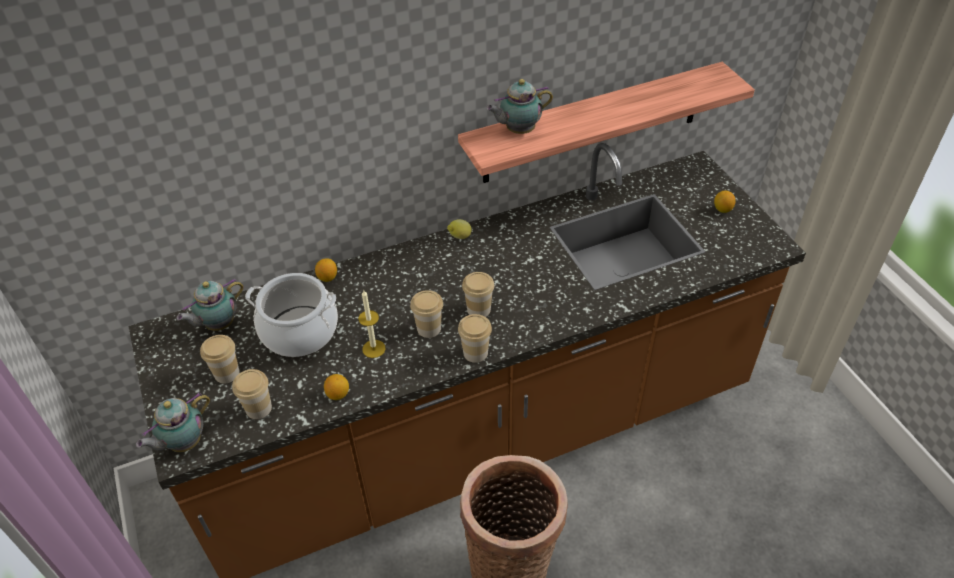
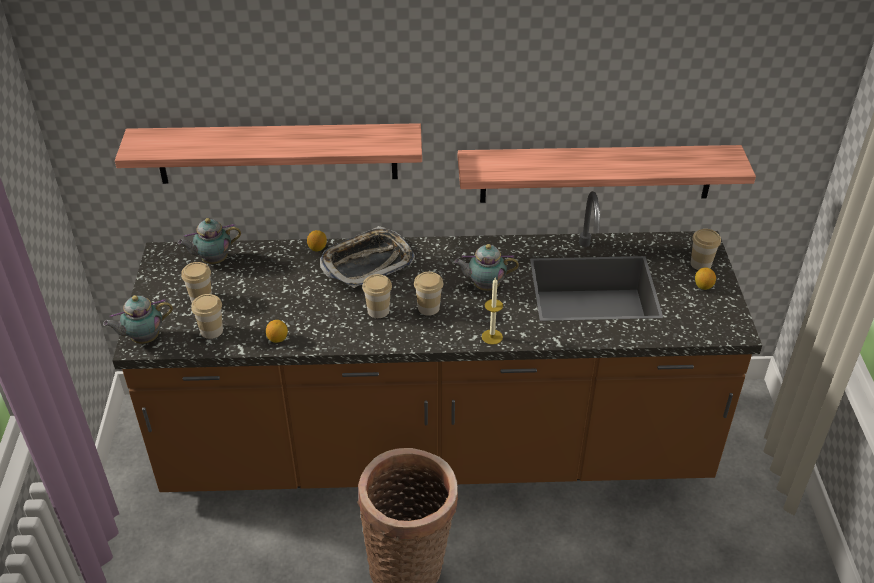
camera: 20 degrees right, 5 degrees down
cooking pot [245,273,338,357] -> none
candle [358,290,385,358] -> candle moved to [482,278,503,345]
lemon [447,219,472,239] -> none
cup [458,314,492,363] -> cup moved to [691,229,721,270]
teapot [486,79,553,134] -> teapot moved to [454,244,519,291]
none -> shelf [115,123,422,184]
none -> tray [320,226,415,288]

